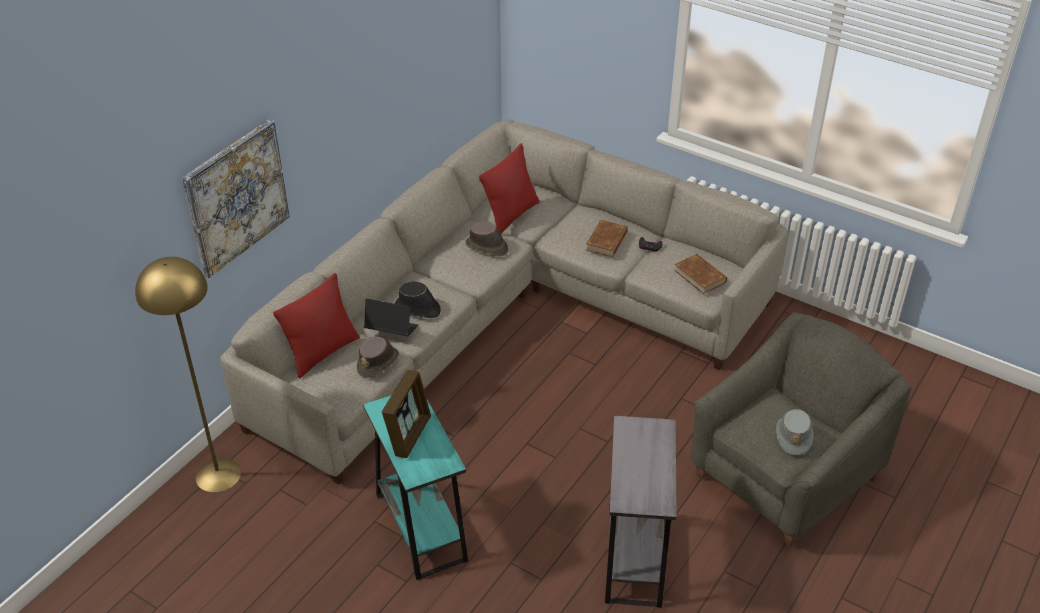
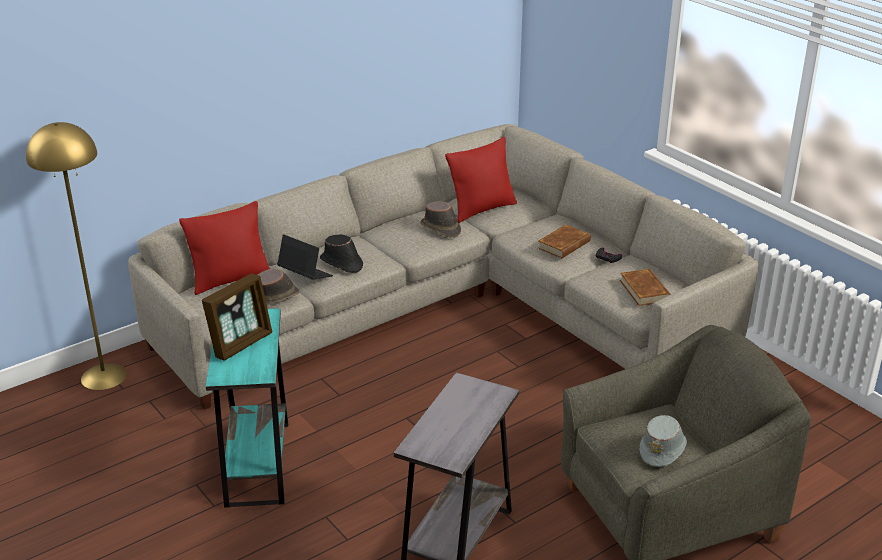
camera: 20 degrees right, 10 degrees down
picture [182,119,290,278] -> none

